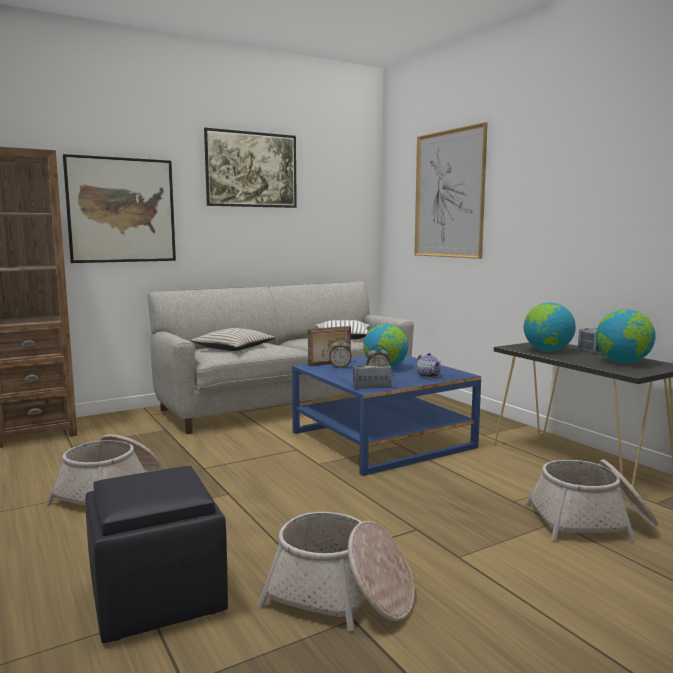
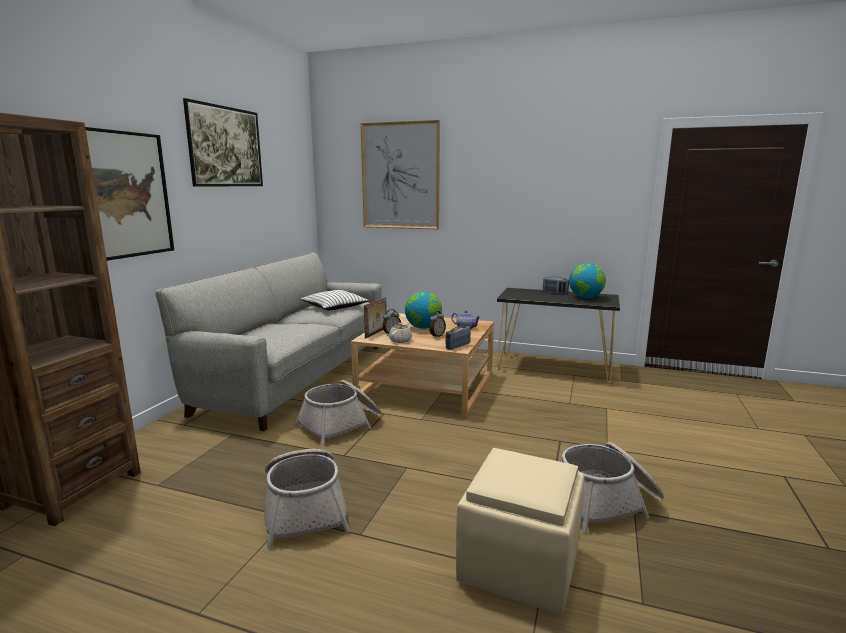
camera: 40 degrees left, 5 degrees up
black ottoman [86,466,228,643] -> beige ottoman [456,448,584,616]
beige pillow [190,328,275,351] -> none
blue coffee table [292,355,481,476] -> beige coffee table [351,313,494,418]
globe [524,302,576,352] -> none
basket [525,459,658,541] -> basket moved to [294,380,382,446]
none -> beige teapot [389,322,412,343]

